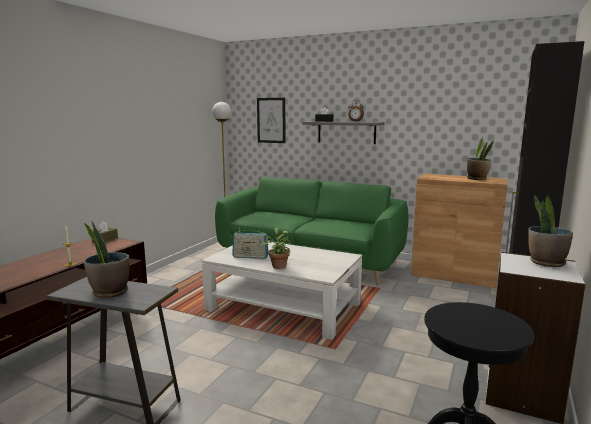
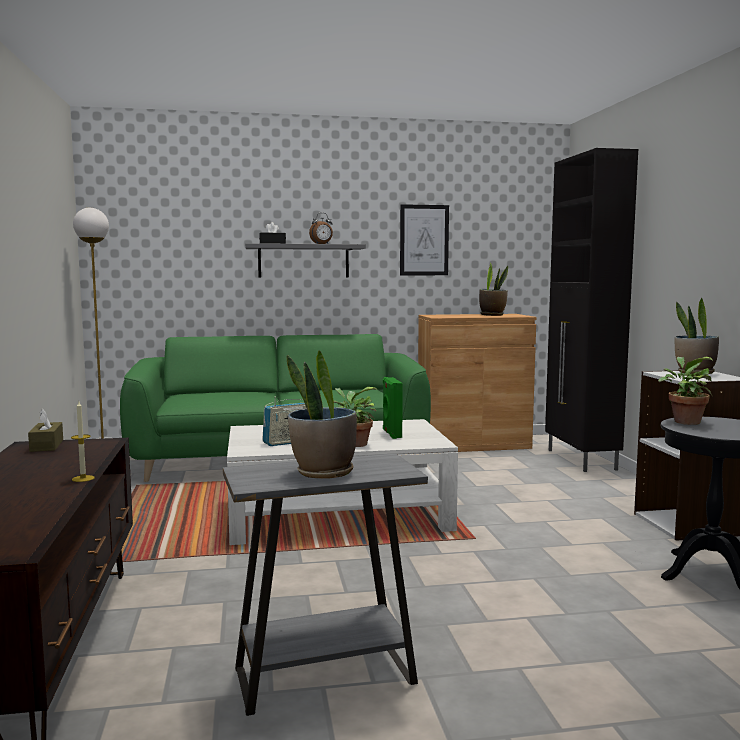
camera: 35 degrees left, 5 degrees down
picture [257,98,285,143] -> picture moved to [400,204,449,275]
none -> green speaker [383,377,403,439]
none -> potted plant [658,356,713,425]

